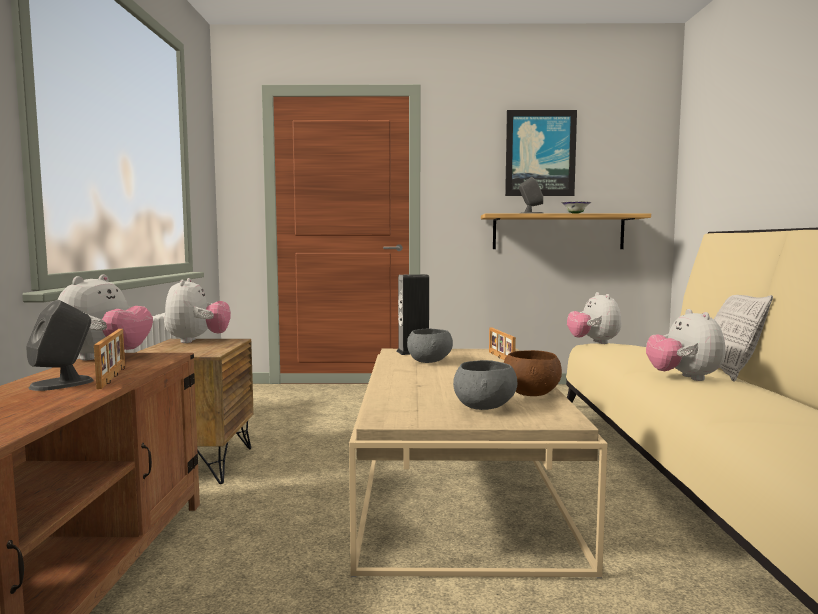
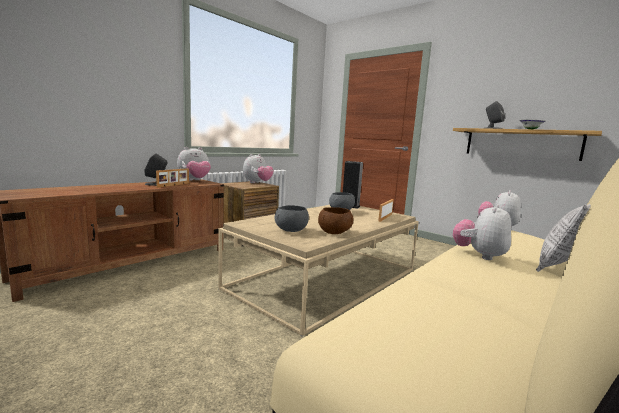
camera: 40 degrees right, 5 degrees up
picture [505,110,577,196] -> none

